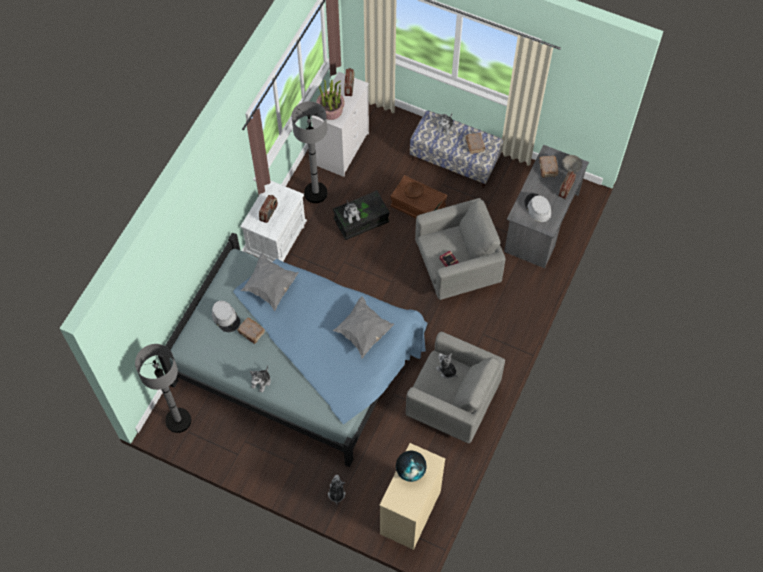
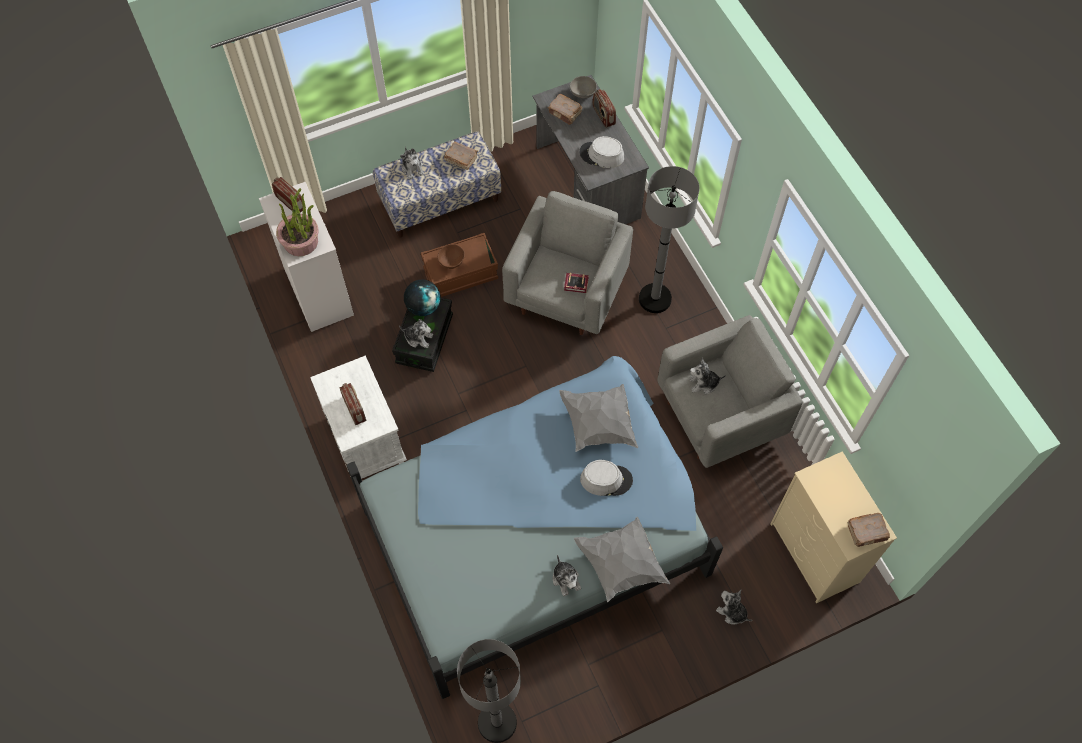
camera: 50 degrees left, 0 degrees up
grey hat [212,301,240,332] -> grey hat moved to [580,460,633,496]
brown book [237,318,265,344] -> brown book moved to [848,513,890,547]
grey pillow [240,253,299,311] -> grey pillow moved to [574,517,670,603]
grey floor lamp [292,101,328,203] -> grey floor lamp moved to [639,166,700,313]
globe [396,450,427,482] -> globe moved to [404,279,440,316]

